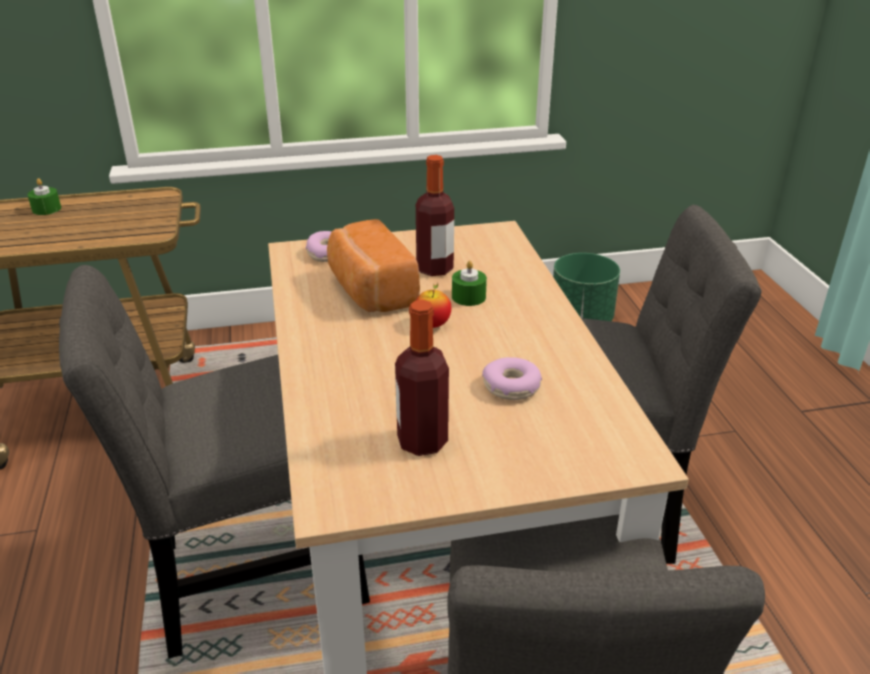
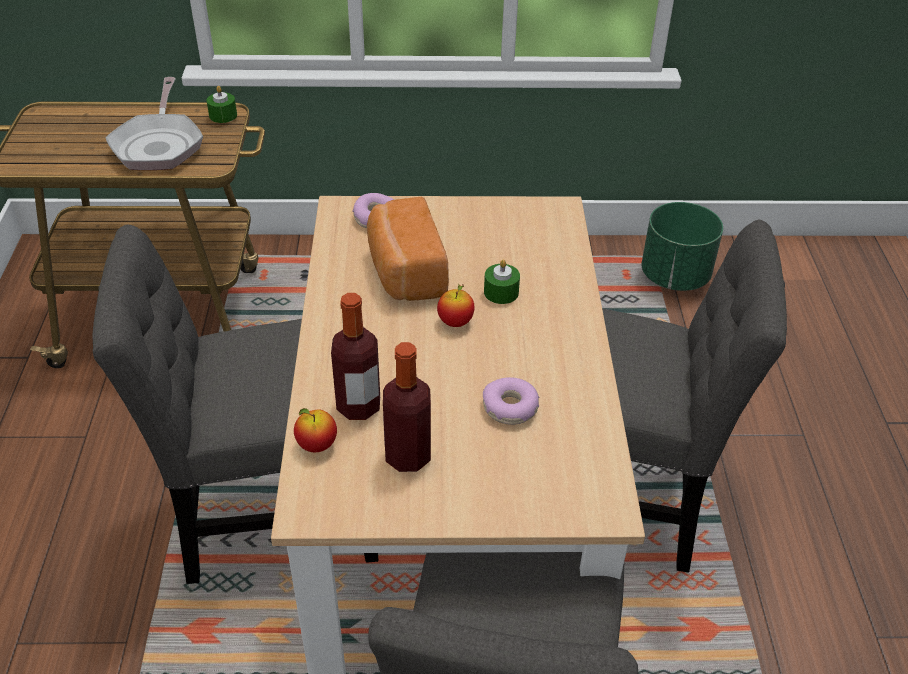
camera: 10 degrees right, 10 degrees up
green candle [27,178,61,215] -> green candle moved to [206,86,237,123]
bottle [416,155,454,276] -> bottle moved to [331,293,380,420]
none -> frying pan [105,77,203,170]
none -> apple [294,408,337,452]

